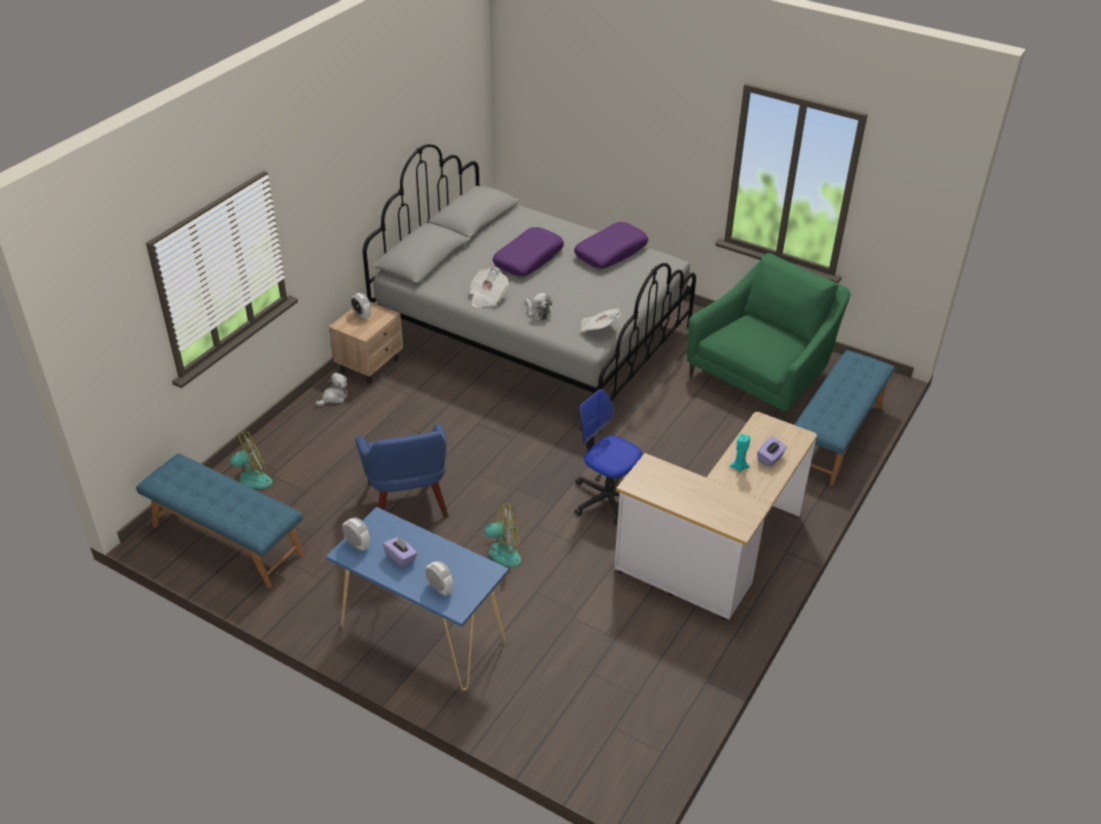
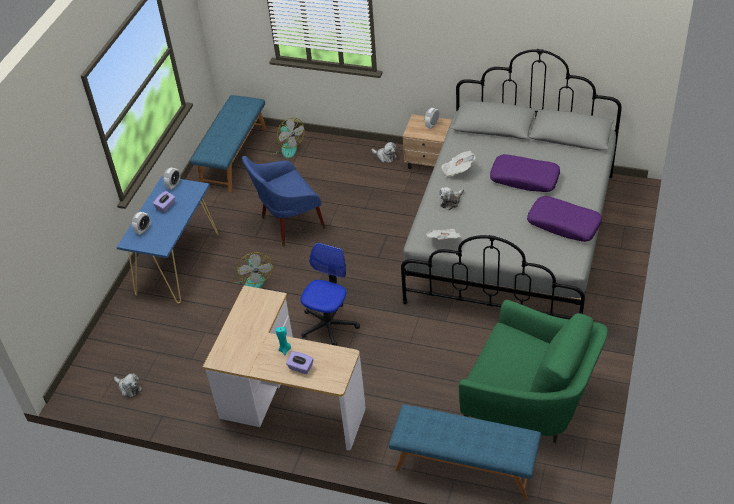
camera: 80 degrees right, 5 degrees up
none -> plush toy [114,373,142,397]

